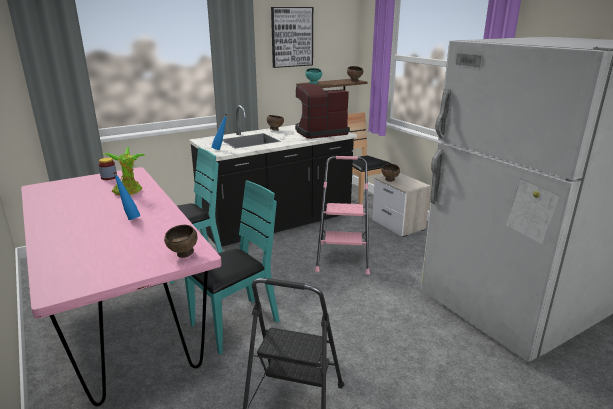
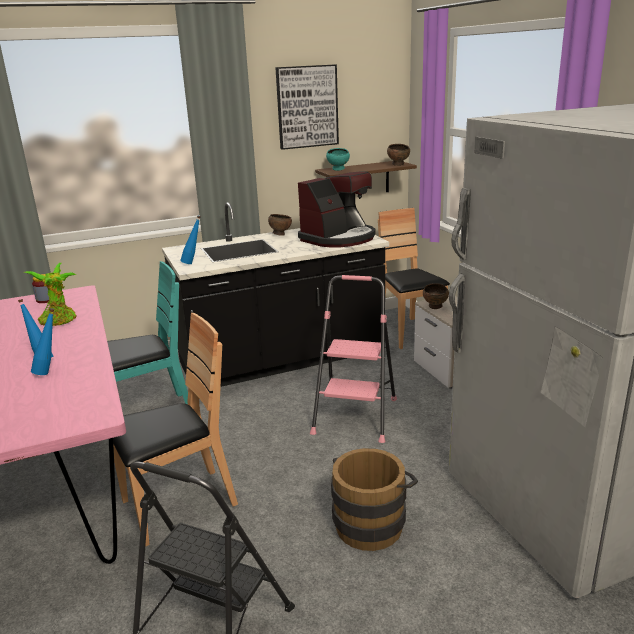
camera: 10 degrees right, 0 degrees up
brown bowl [164,225,197,258] -> none
turquoise chair [185,181,280,355] -> brown chair [113,313,238,547]
coffee machine [295,83,350,139] -> coffee machine turned 150 degrees clockwise [298,172,376,248]
none -> blue bottle [31,308,55,375]
none -> brown bucket [331,448,418,551]

